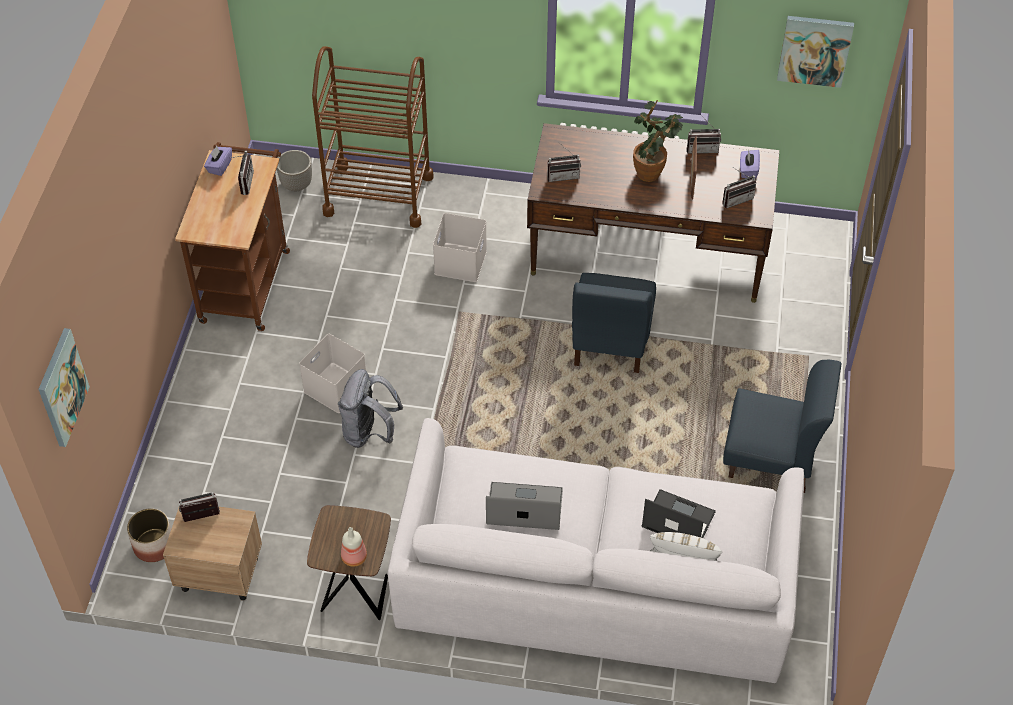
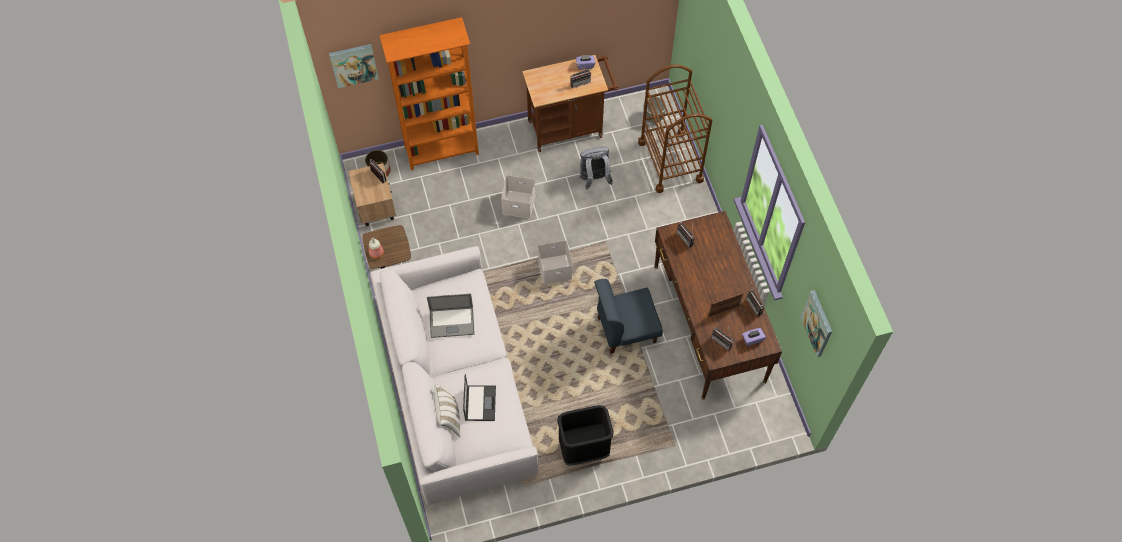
camera: 65 degrees right, 10 degrees up
grey backpack [338,369,403,448] -> grey backpack moved to [579,146,613,190]
white storage box [433,213,487,282] -> white storage box moved to [538,240,573,285]
laptop [486,482,563,530] -> laptop turned 105 degrees clockwise [427,293,475,338]
potted plant [633,100,683,182] -> none
blue chair [723,360,842,493] -> black trash can [557,405,614,466]
none -> orange bookcase [379,17,479,170]

